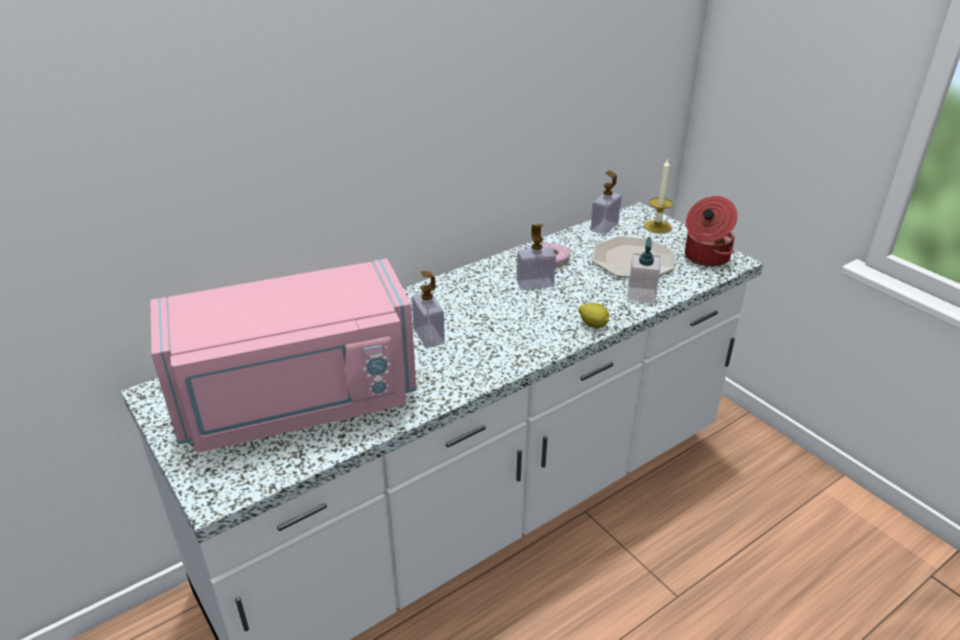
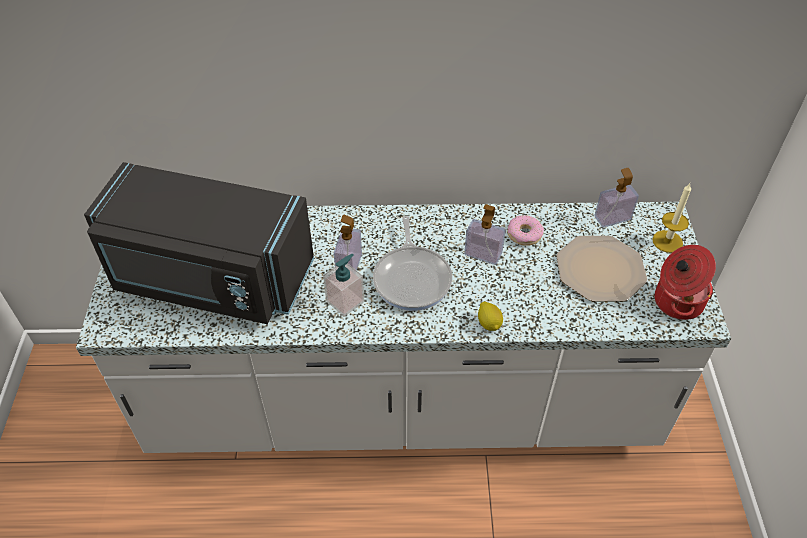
camera: 35 degrees right, 15 degrees up
pink microwave [150,258,416,453] -> black microwave [84,162,314,324]
soap dispenser [627,237,661,304] -> soap dispenser moved to [323,254,364,317]
none -> frying pan [373,216,452,311]

